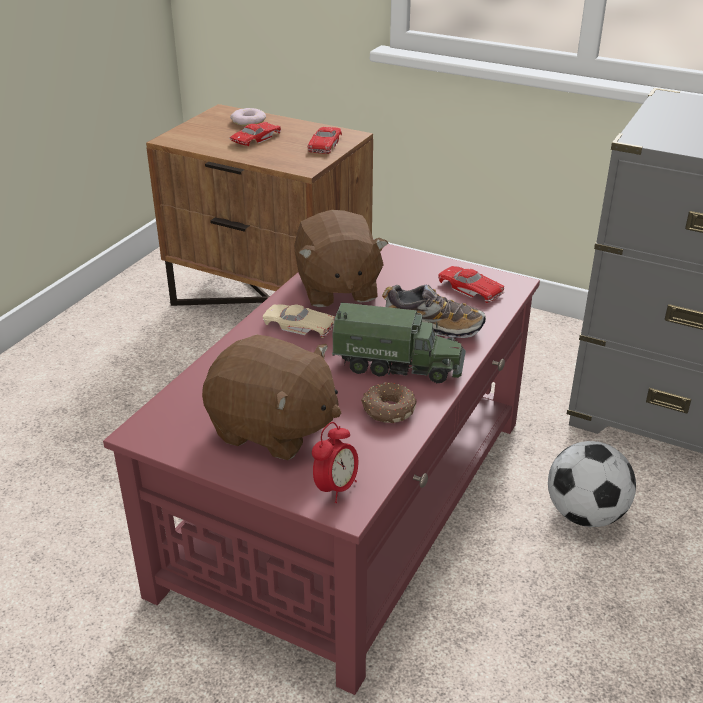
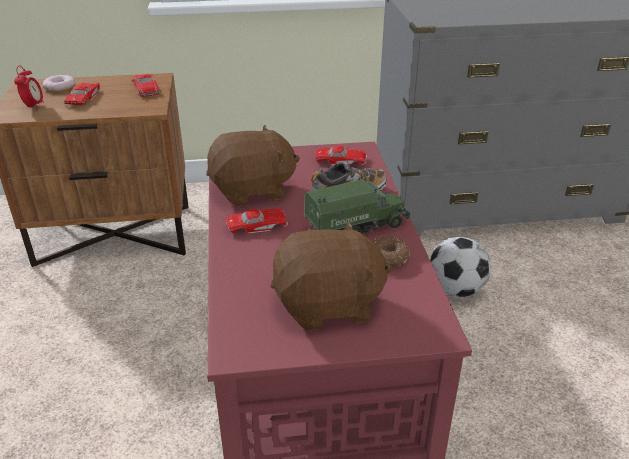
camera: 35 degrees left, 0 degrees up
beige toy car [263,304,335,338] -> red toy car [226,209,288,234]
brown plush toy [294,210,388,307] -> brown plush toy turned 60 degrees counterclockwise [206,125,300,206]
alarm clock [312,422,358,503] -> alarm clock moved to [14,66,44,110]

